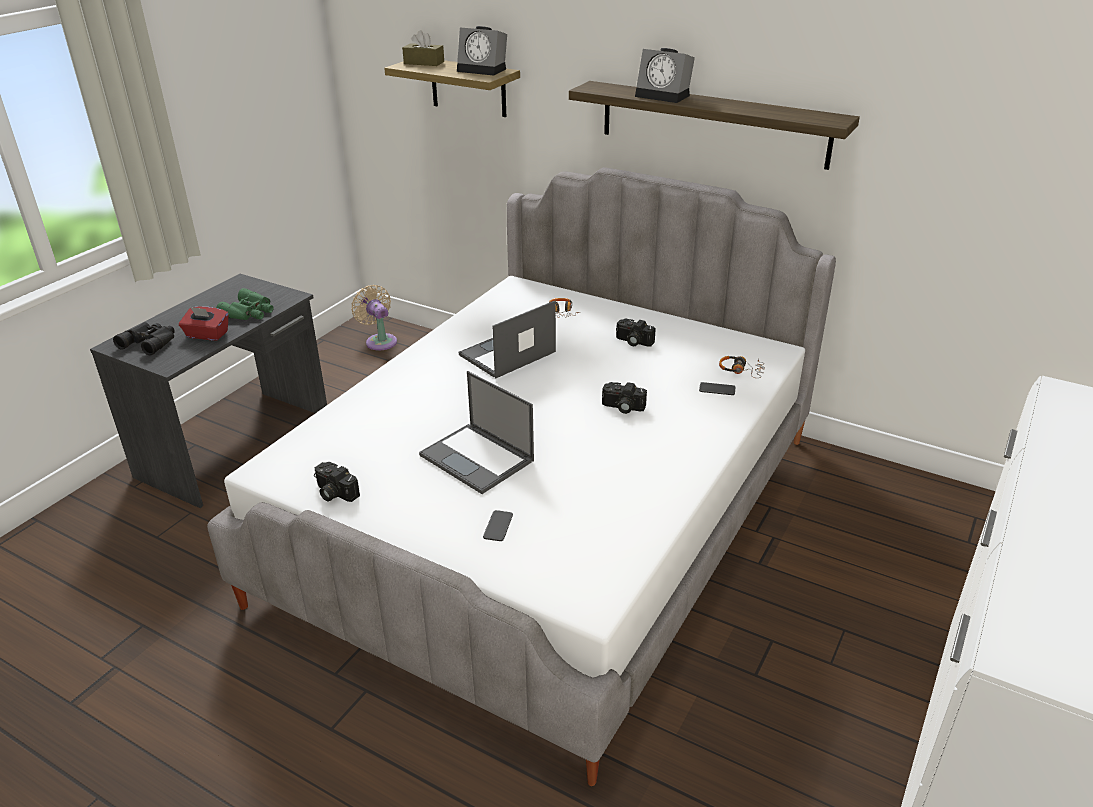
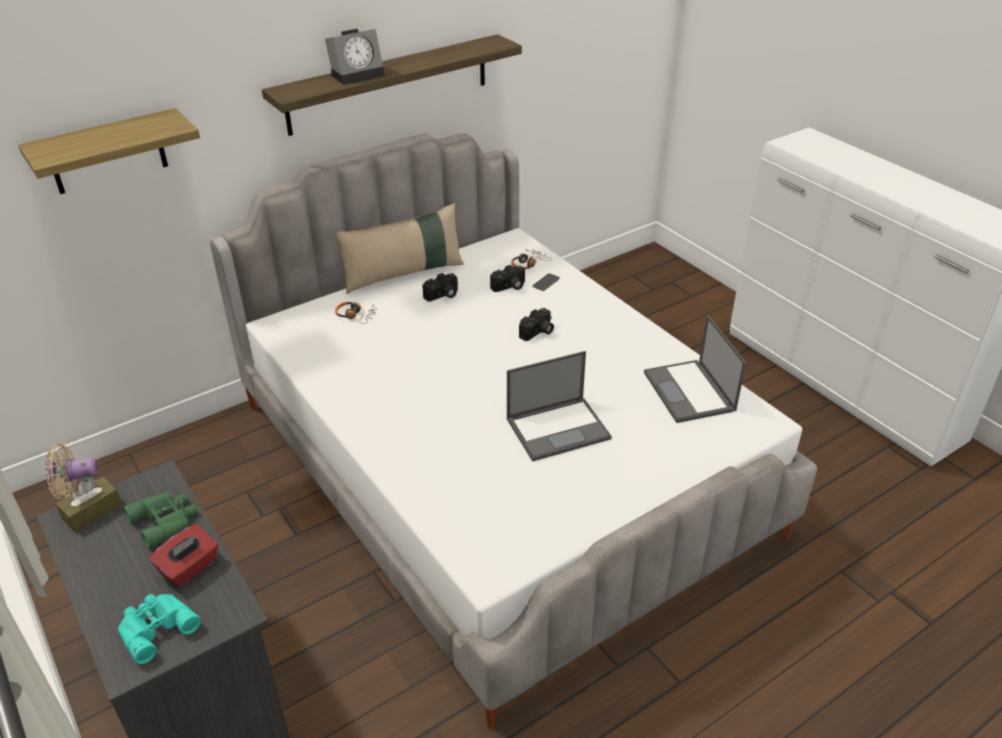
camera: 65 degrees left, 5 degrees up
black binoculars [113,322,175,355] -> turquoise binoculars [118,594,201,664]
camera [314,462,360,502] -> camera moved to [490,265,525,292]
brown tissue box [402,30,444,66] -> brown tissue box moved to [56,477,122,532]
alarm clock [457,26,507,76] -> none
laptop [459,301,556,378] -> laptop moved to [644,315,746,423]
phone [483,510,513,541] -> none
none -> beige pillow [336,203,464,294]

